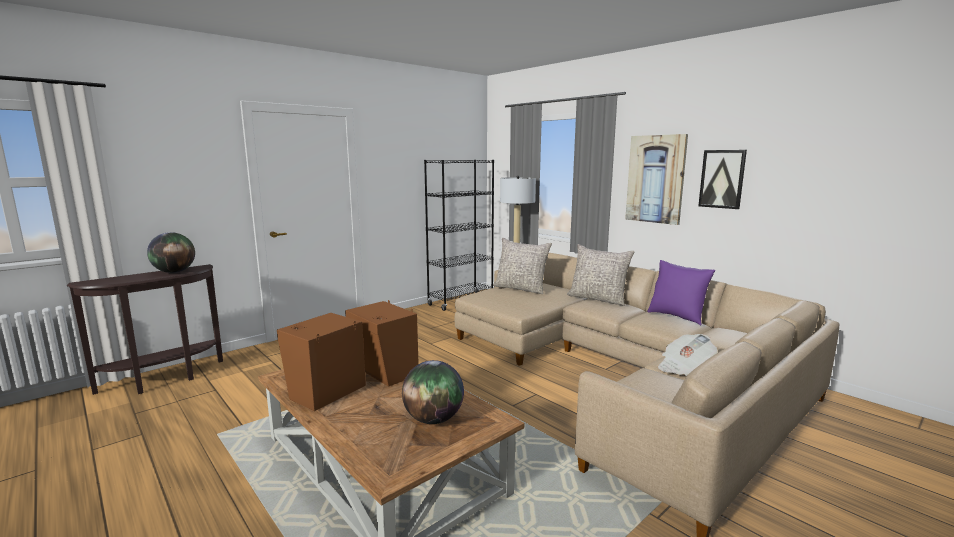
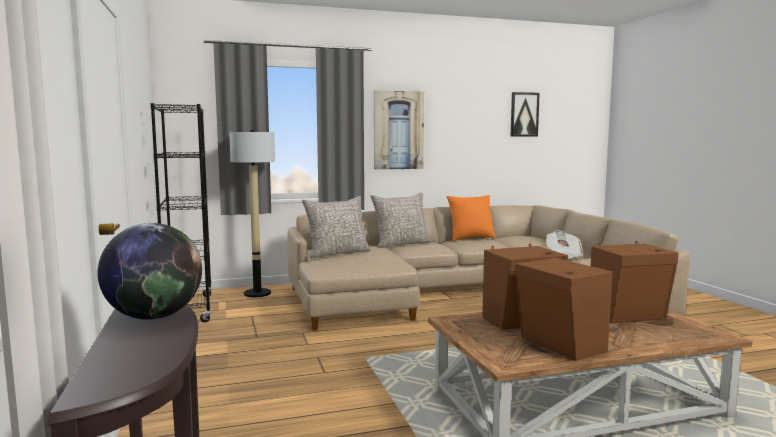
camera: 65 degrees left, 5 degrees down
globe [402,360,464,424] -> brown speaker [591,241,678,323]
purple pillow [647,260,715,326] -> orange pillow [447,195,496,241]
picture [698,150,747,209] -> picture moved to [511,92,540,136]

